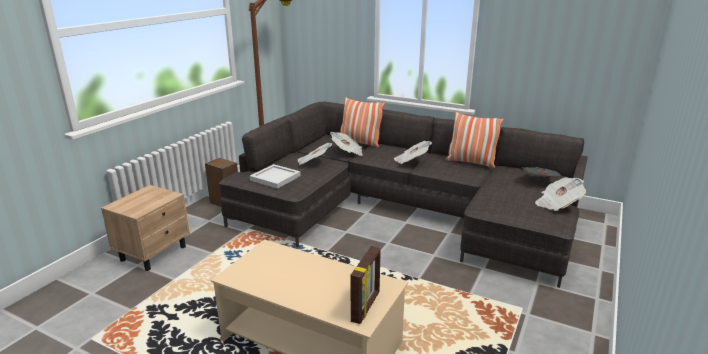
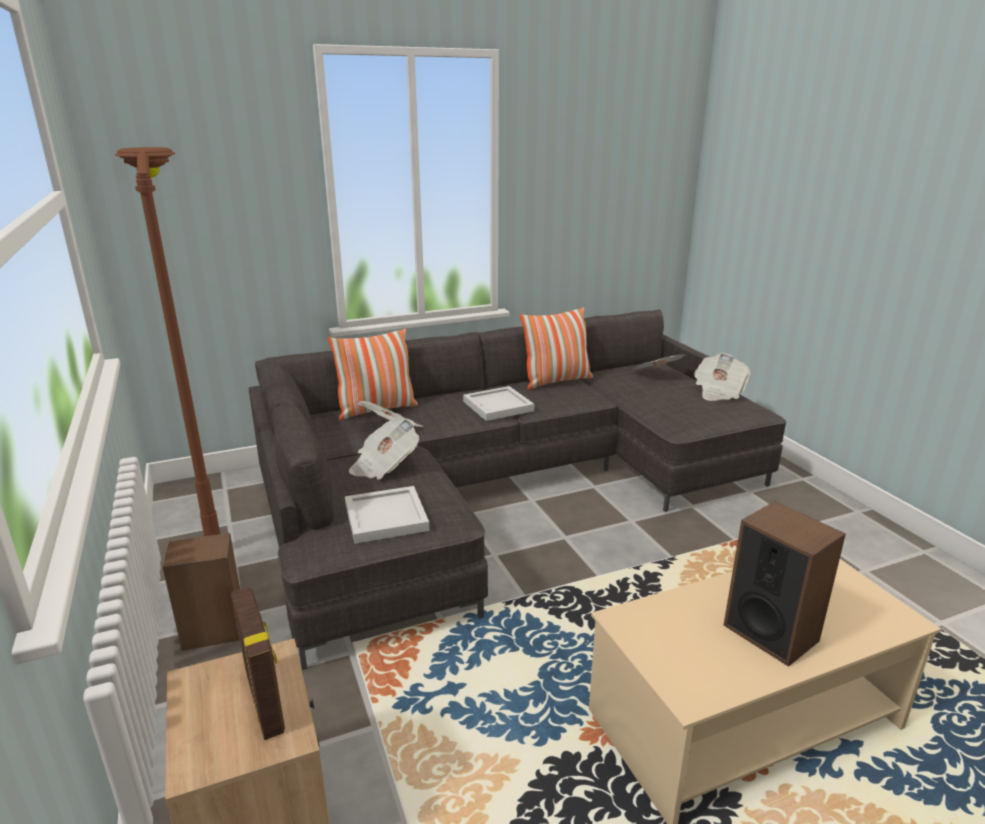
camera: 50 degrees left, 0 degrees up
picture frame [351,246,381,324] -> picture frame moved to [231,587,285,740]
newspaper [394,141,432,164] -> white tray [463,386,534,421]
none -> speaker [724,501,846,667]

